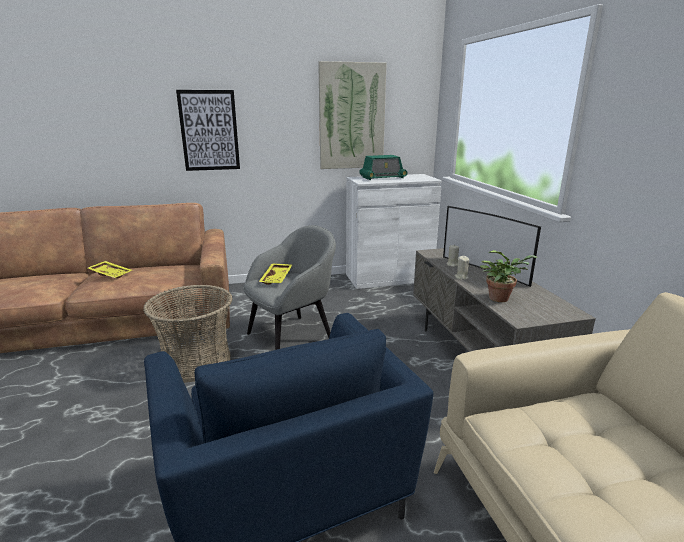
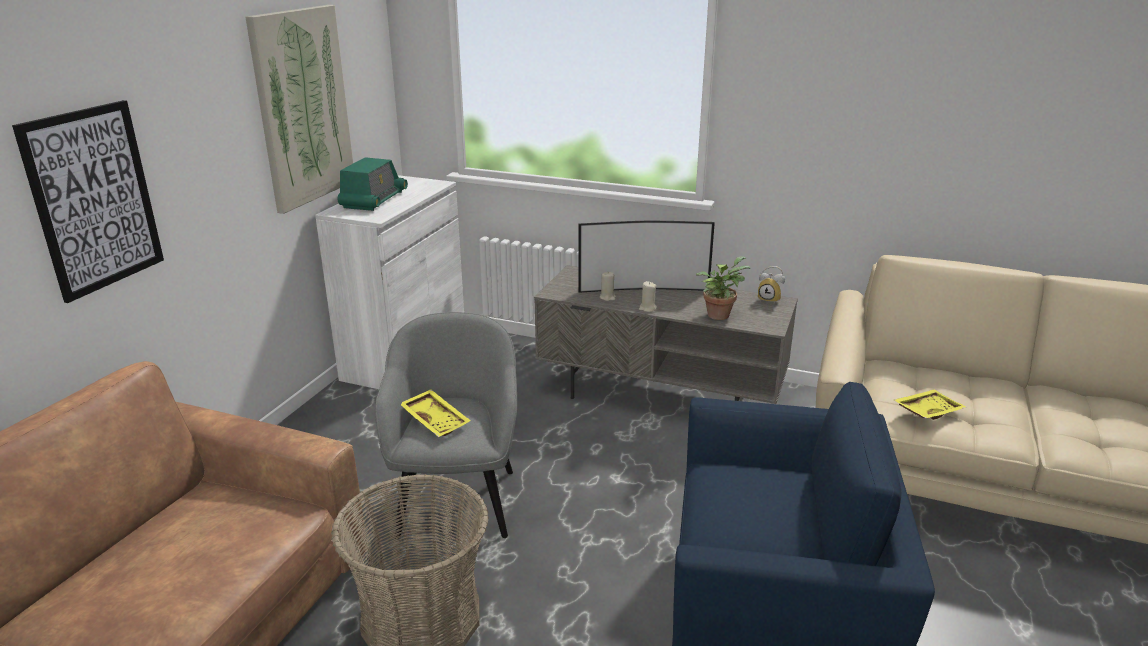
camera: 55 degrees left, 5 degrees up
yellow tray [88,261,132,278] -> yellow tray moved to [894,389,967,420]
none -> alarm clock [758,266,785,302]

